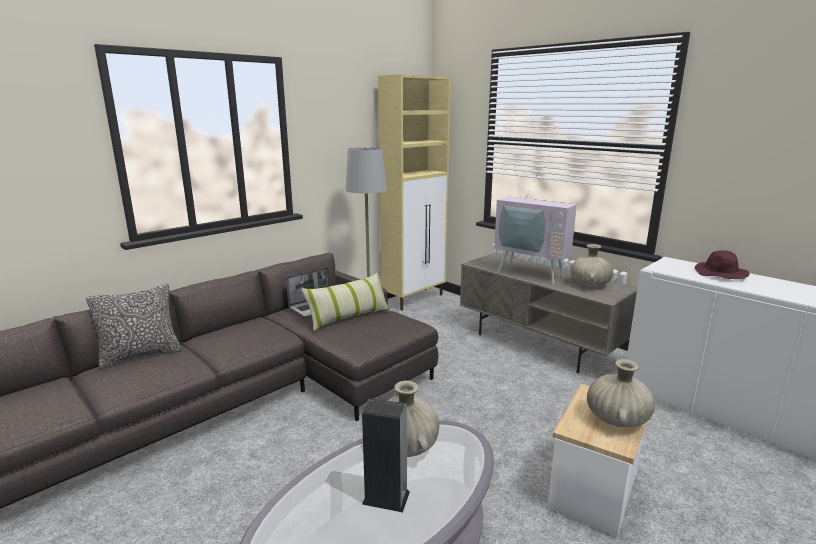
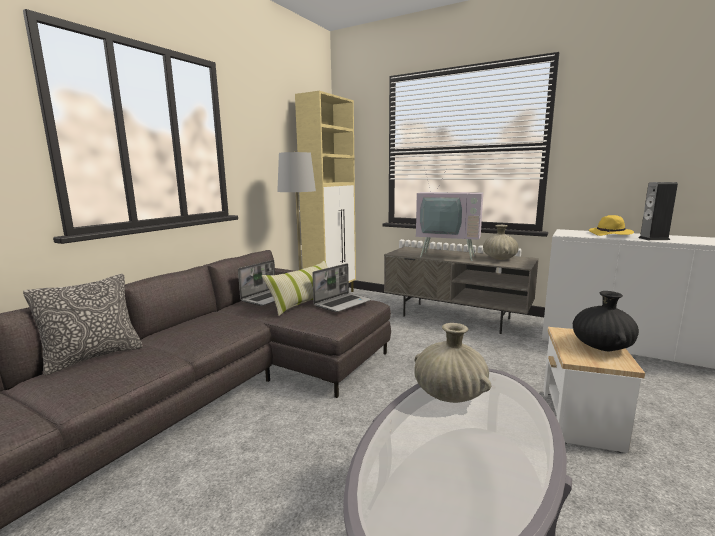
camera: 15 degrees left, 5 degrees down
speaker [362,398,410,513] -> speaker moved to [638,182,678,240]
beige vase [587,359,655,427] -> black vase [573,291,639,351]
purple hat [695,250,750,279] -> yellow hat [589,215,634,236]
none -> laptop [312,263,372,312]

